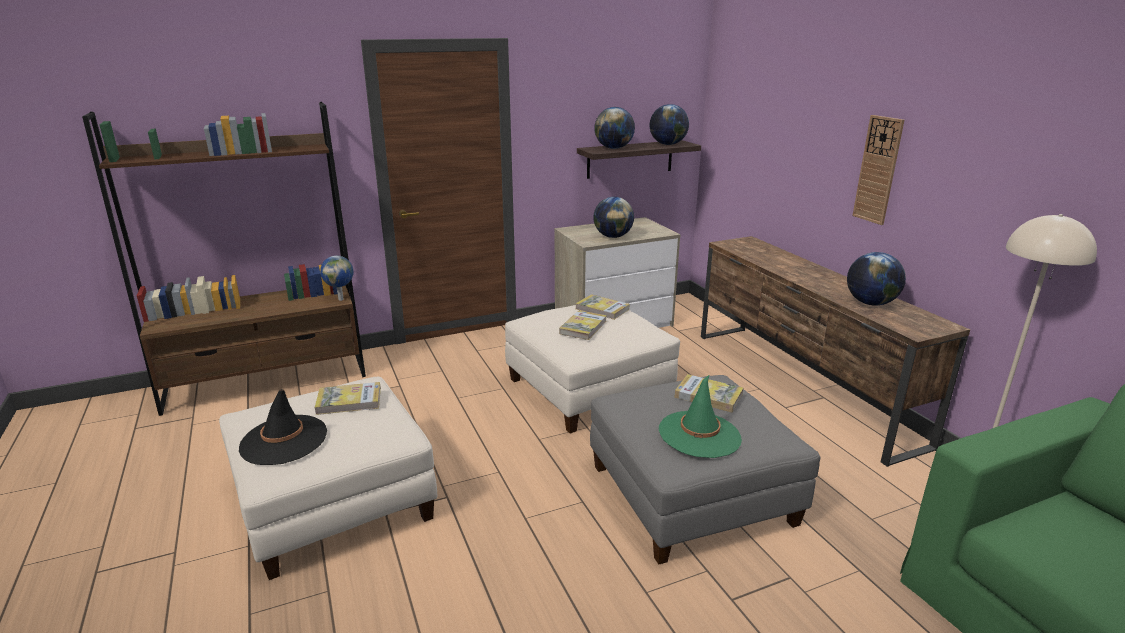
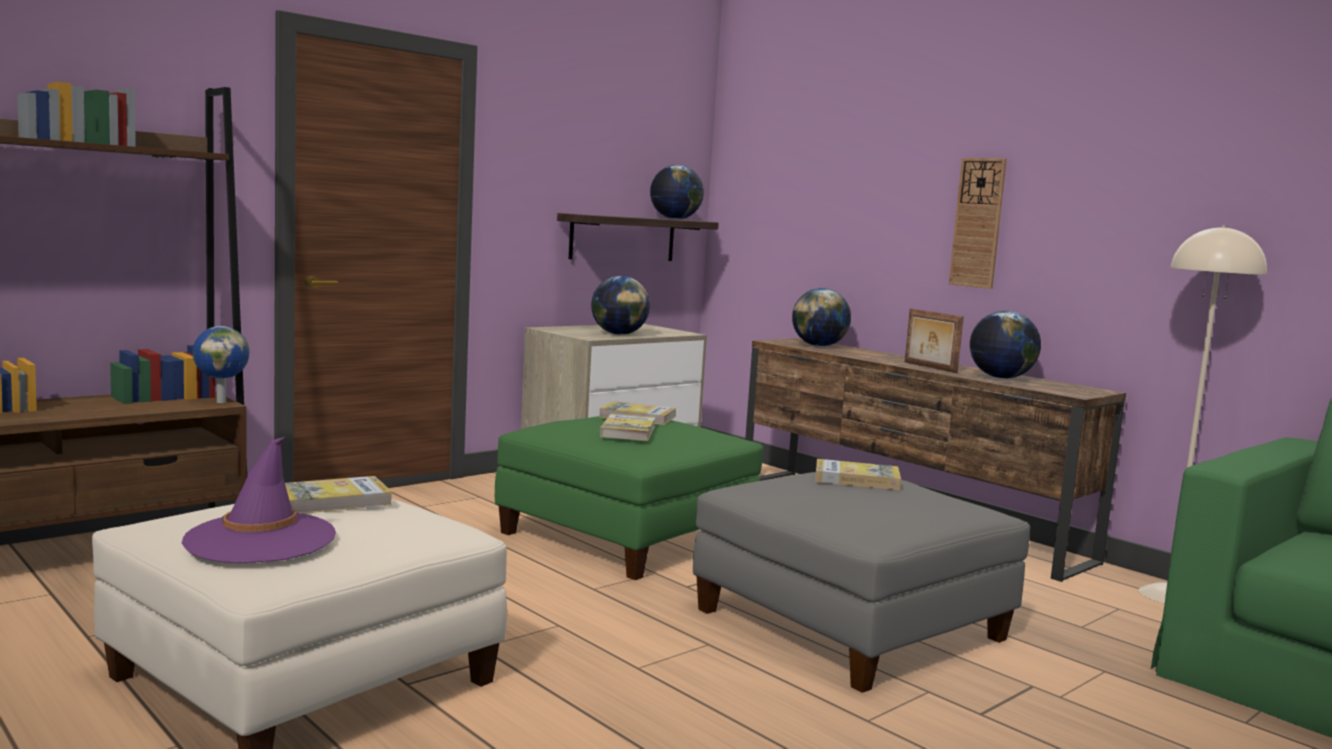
camera: 20 degrees left, 15 degrees down
black hat [239,389,327,465] -> purple hat [182,437,336,563]
white ottoman [505,305,680,434] -> green ottoman [495,416,764,580]
globe [594,107,635,149] -> globe moved to [792,288,851,347]
green hat [659,374,742,458] -> none
none -> picture frame [905,308,964,373]

